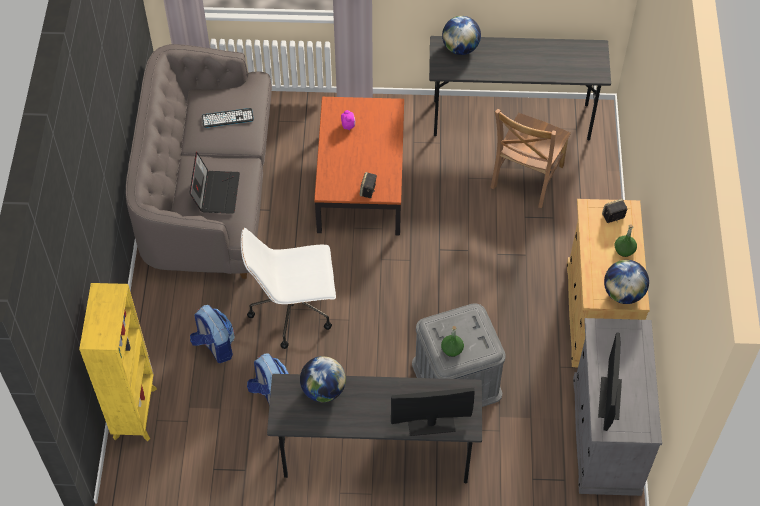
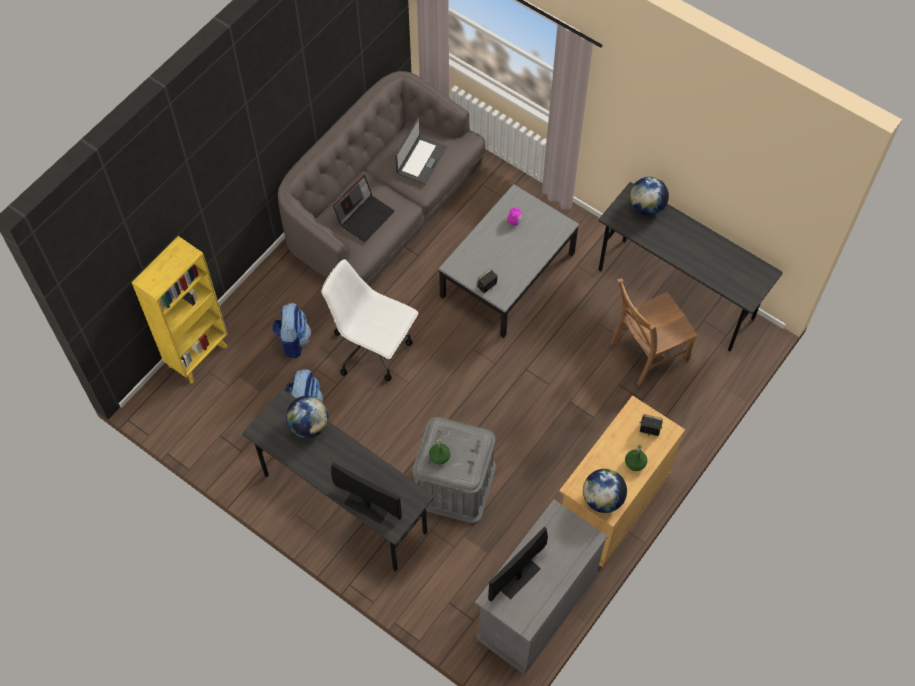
camera: 35 degrees right, 5 degrees up
keyboard [202,108,254,128] -> laptop [395,117,447,185]
brown coffee table [314,97,404,235] -> grey coffee table [439,184,579,338]

